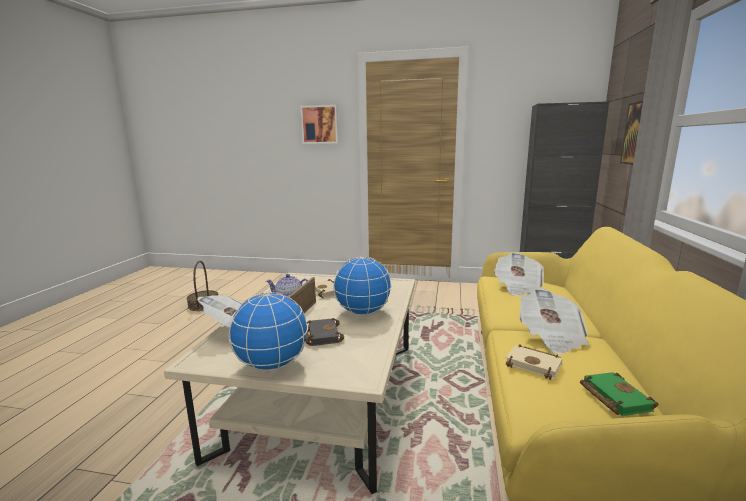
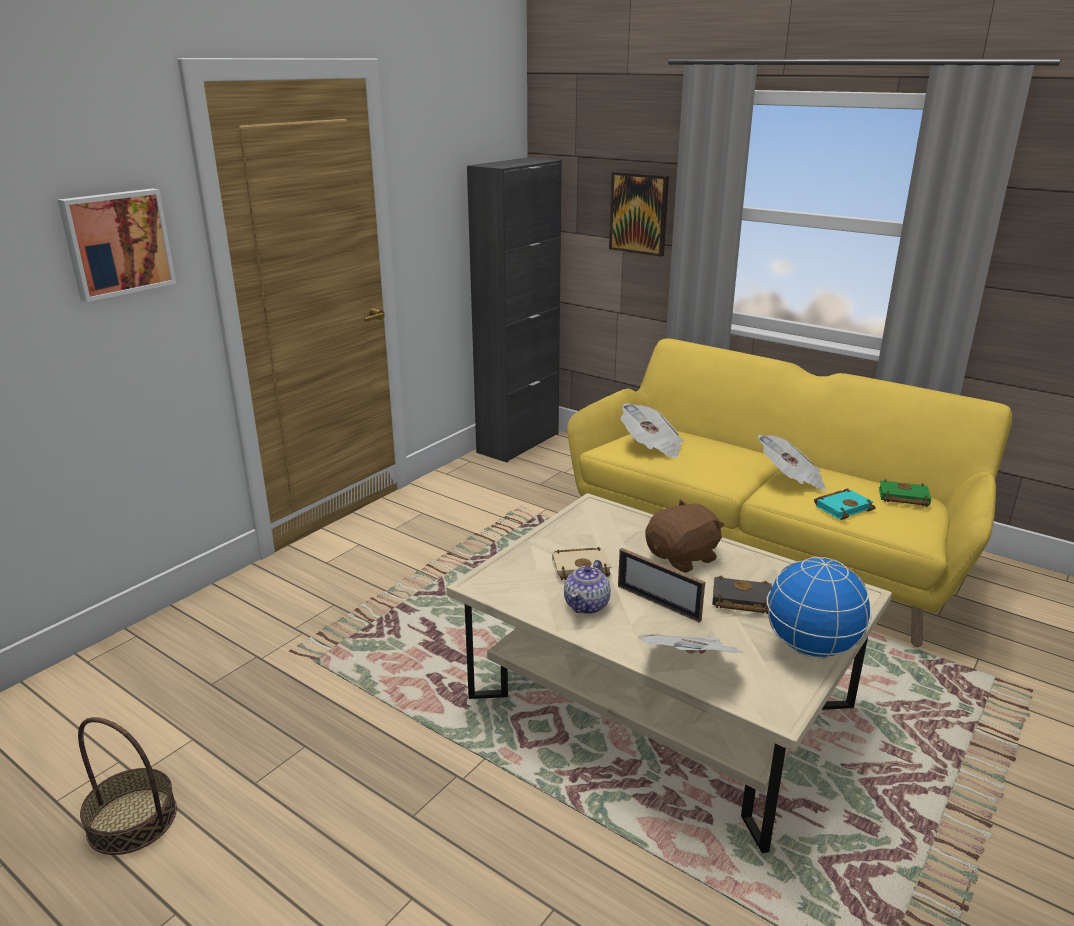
camera: 65 degrees left, 10 degrees up
globe [333,257,392,315] -> brown plush toy [645,499,724,573]
beige book [506,345,562,380] -> turquoise book [814,488,876,520]

